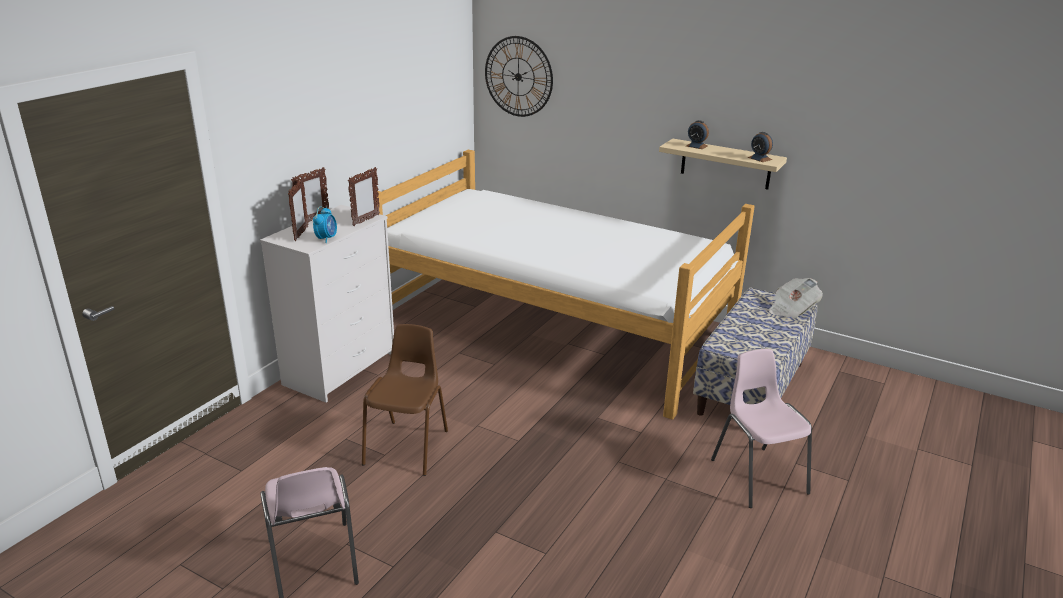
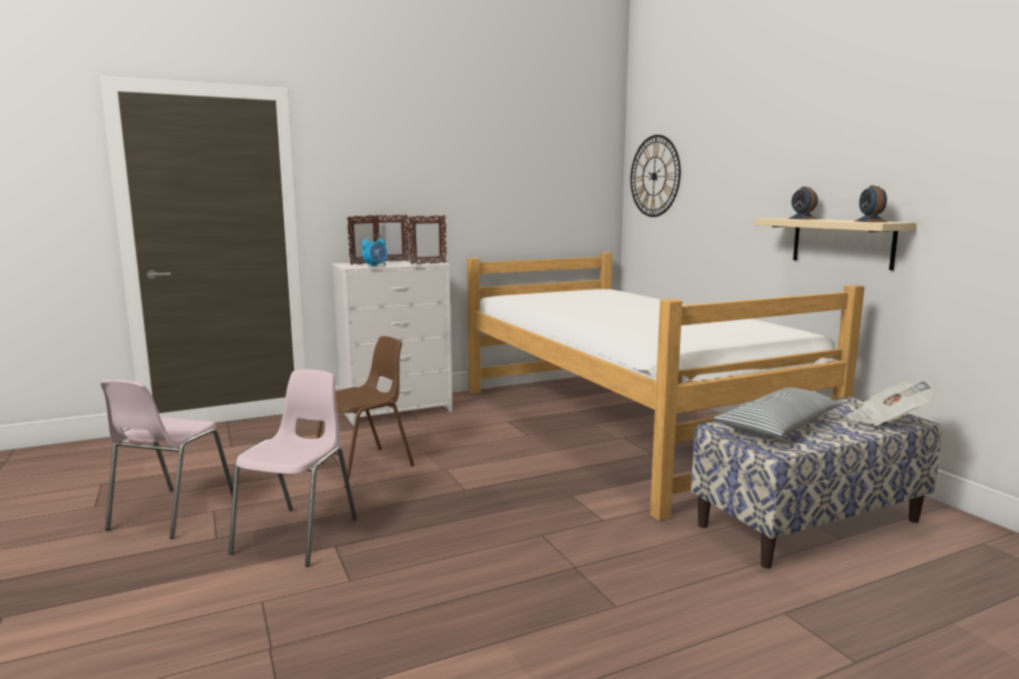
camera: 35 degrees right, 15 degrees down
pink chair [711,349,812,508] -> pink chair moved to [228,369,357,567]
none -> pillow [713,387,843,439]

